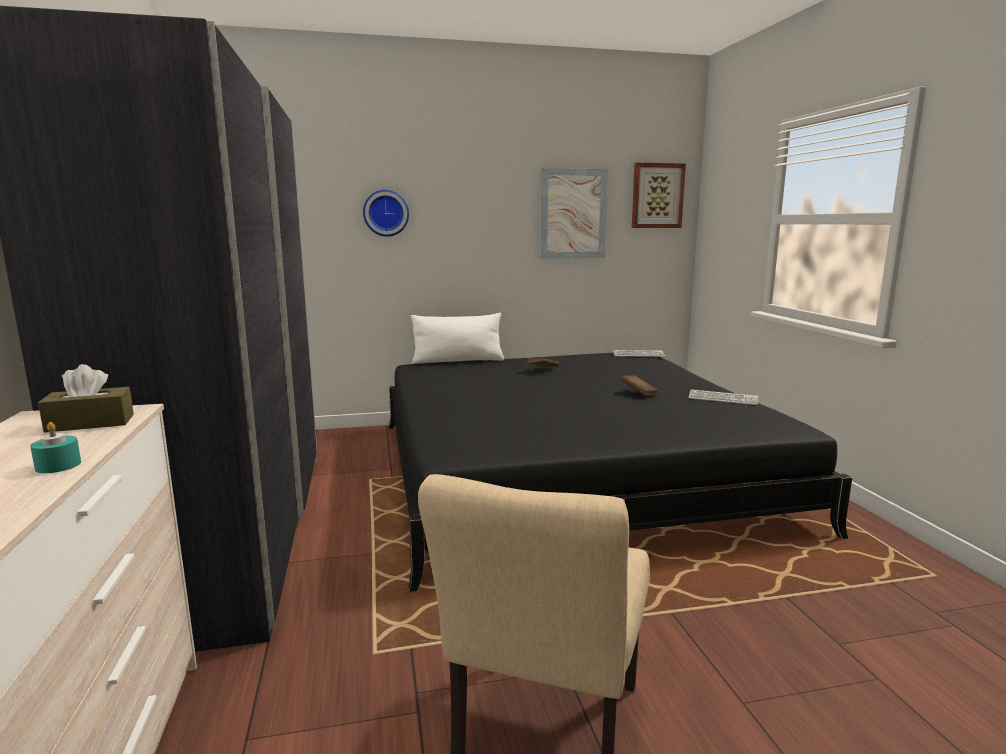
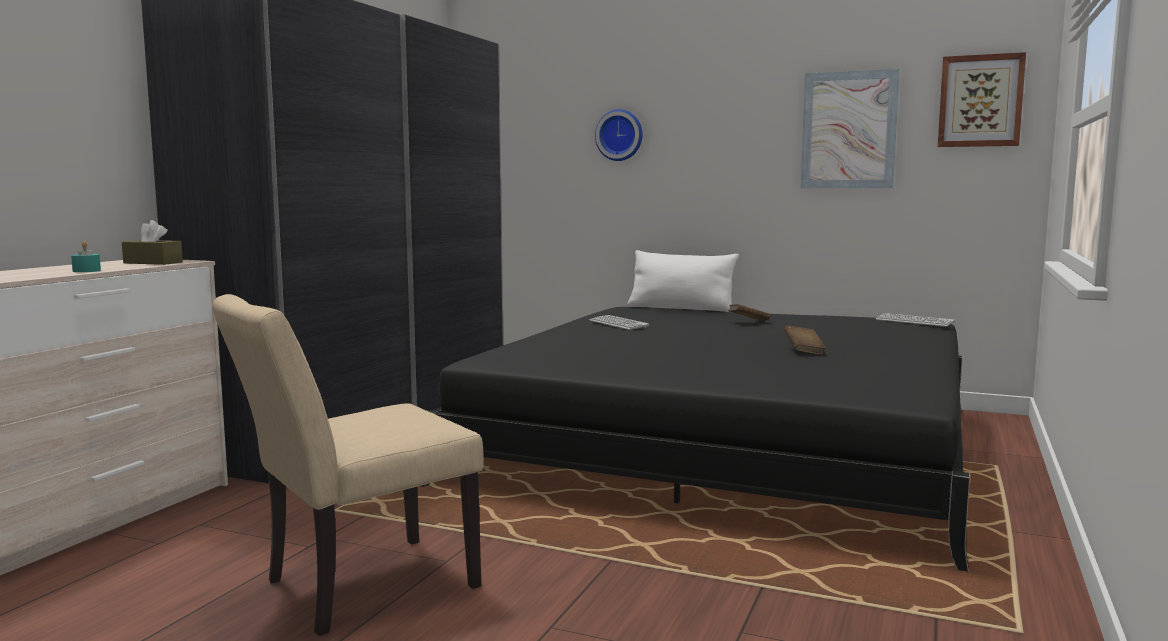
camera: 35 degrees right, 5 degrees down
keyboard [688,390,758,405] -> keyboard moved to [590,315,649,330]

